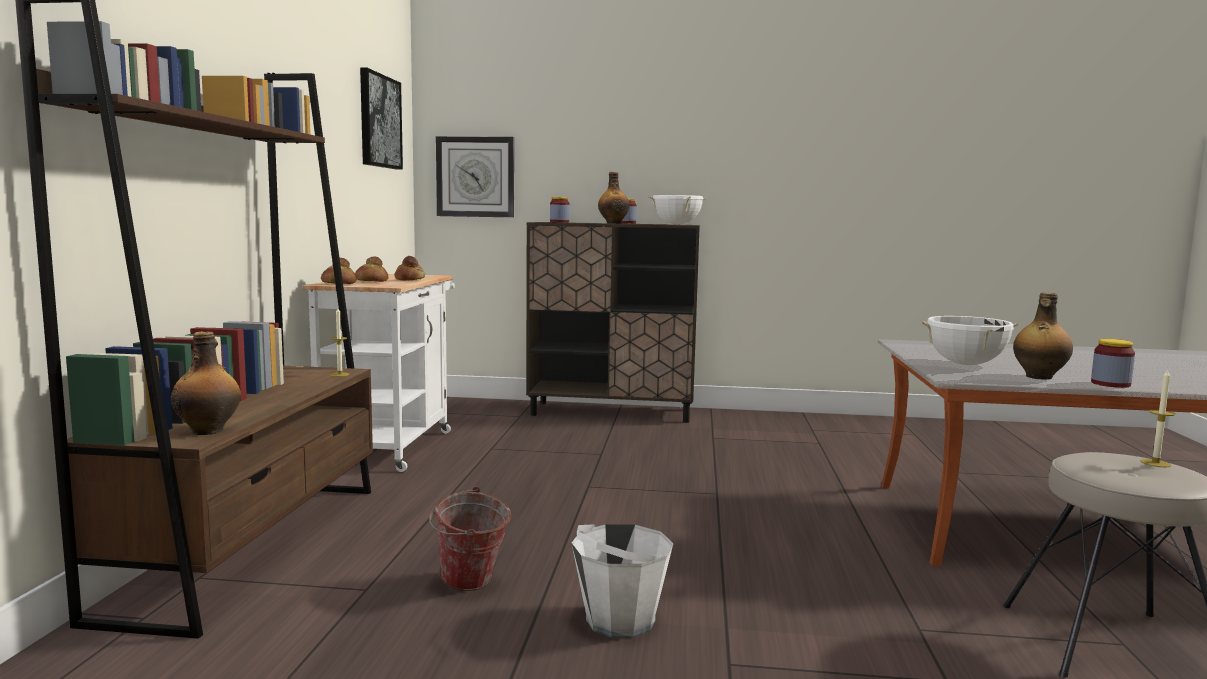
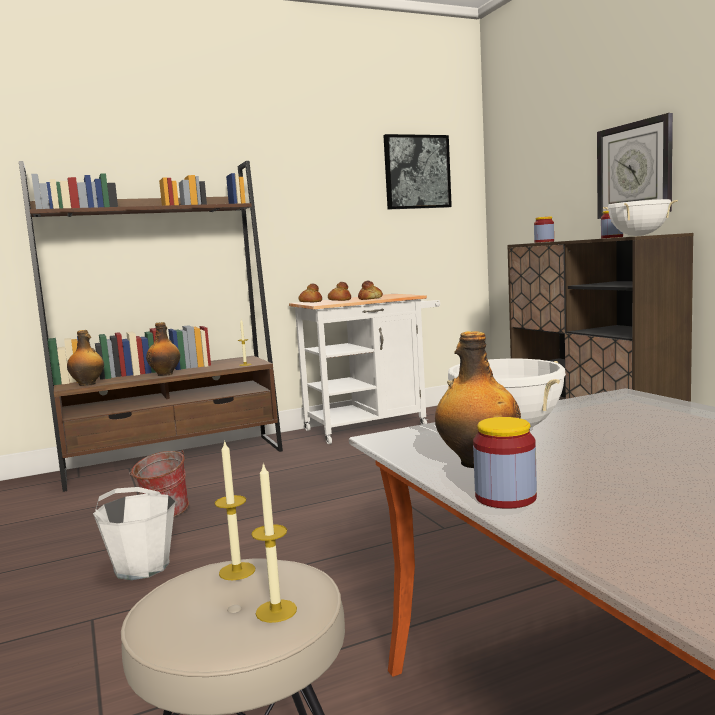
camera: 60 degrees right, 0 degrees up
wall clock [436,136,514,218] -> wall clock moved to [597,113,673,219]
bottle [598,172,630,224] -> bottle moved to [146,322,180,376]
none -> candle [215,440,255,580]

